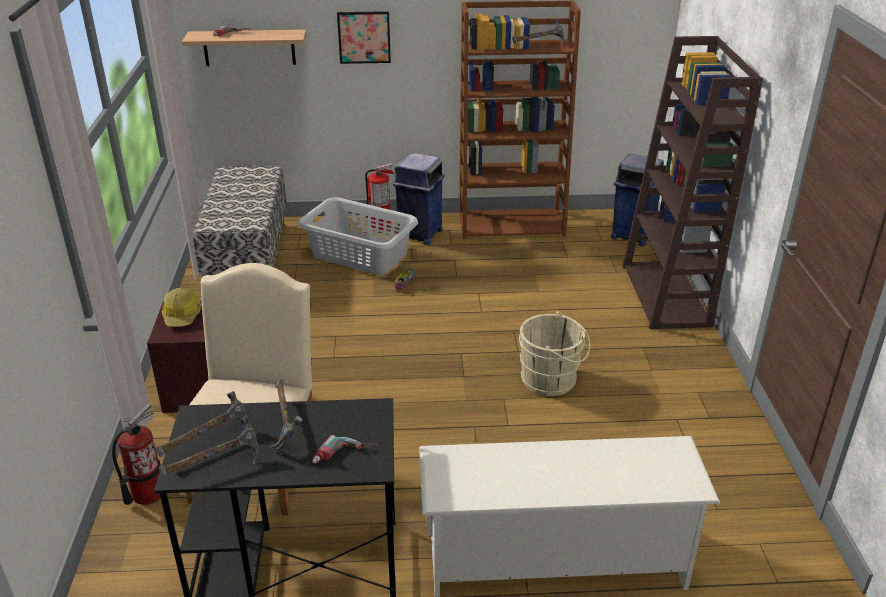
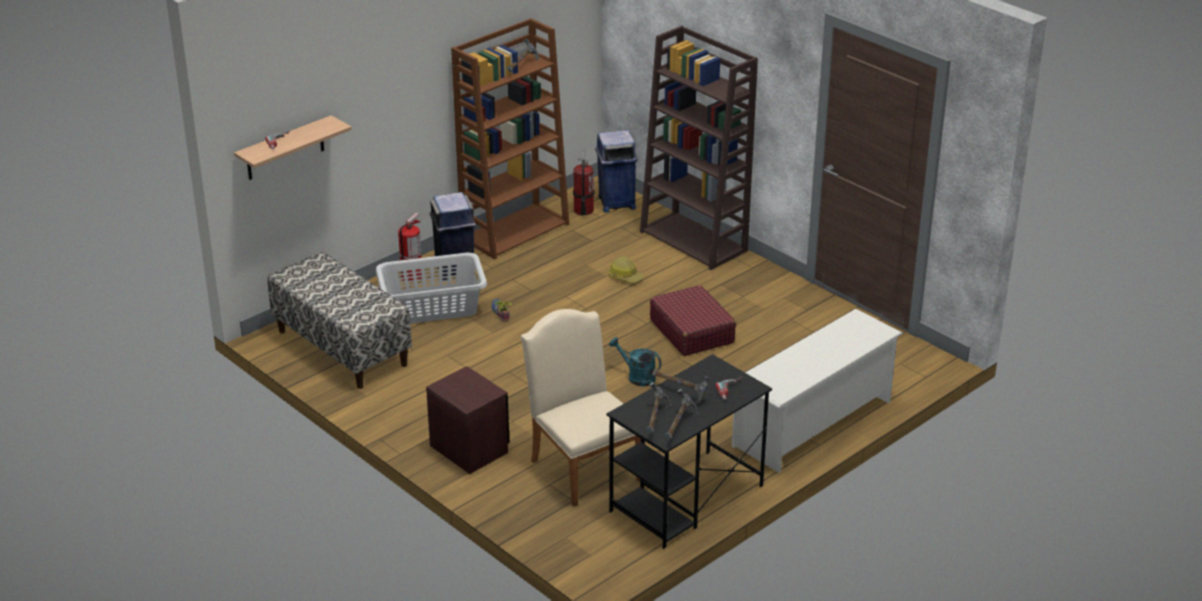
camera: 40 degrees left, 0 degrees up
fire extinguisher [112,403,161,505] -> fire extinguisher moved to [573,148,594,216]
hard hat [162,288,202,327] -> hard hat moved to [609,257,644,283]
picture [337,11,391,64] -> none
beige bucket [518,312,590,396] -> red suitcase [650,285,736,356]
none -> turquoise watering can [609,337,661,386]

